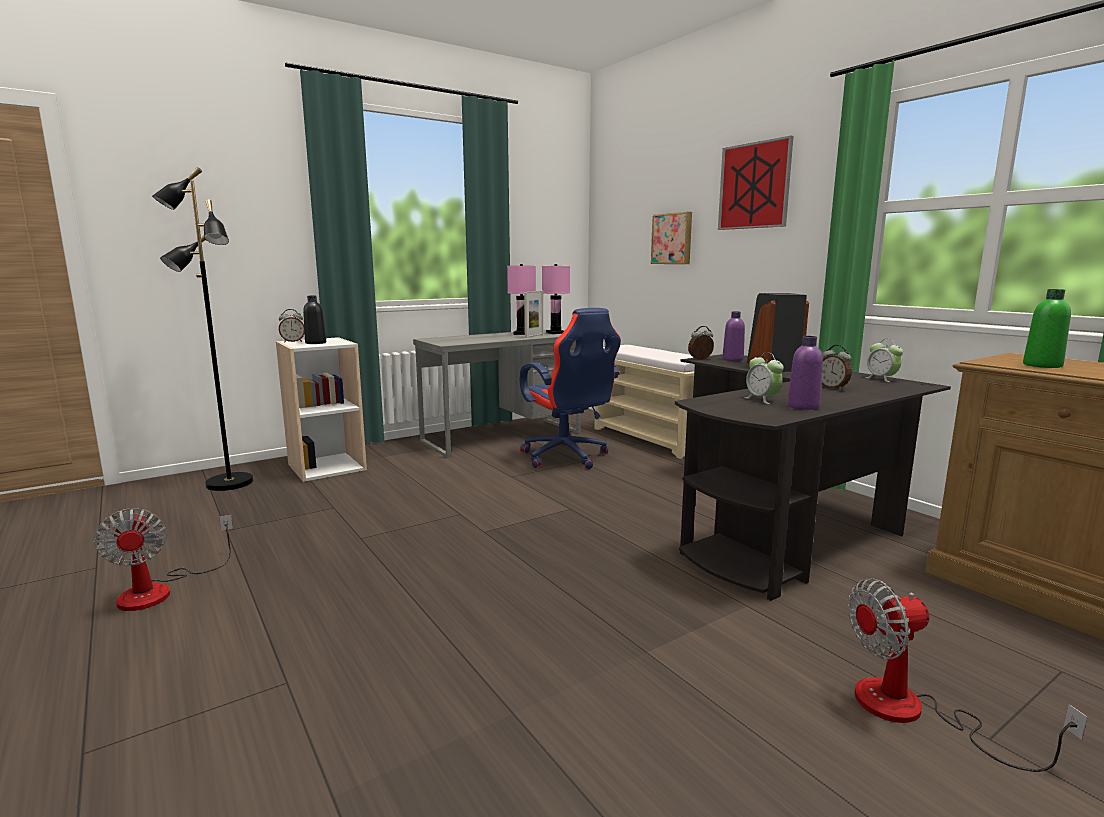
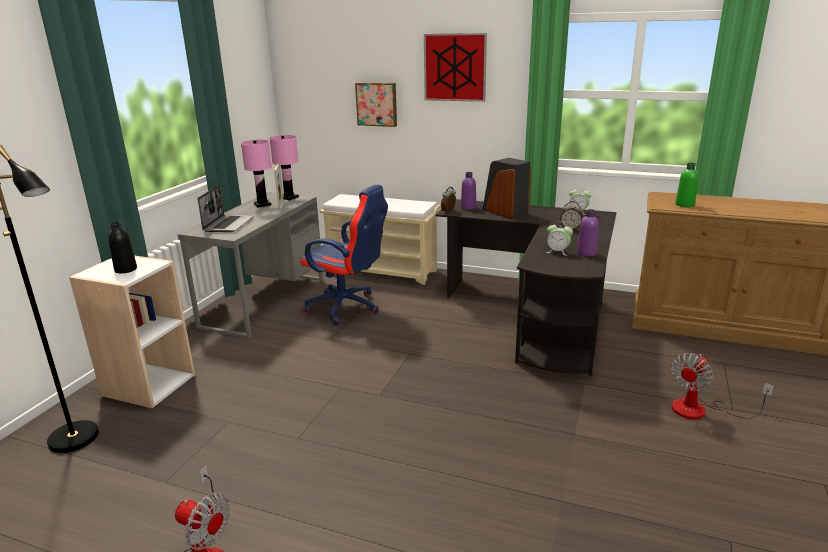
camera: 35 degrees left, 10 degrees up
alarm clock [279,309,305,342] -> none
none -> laptop [197,185,254,232]

